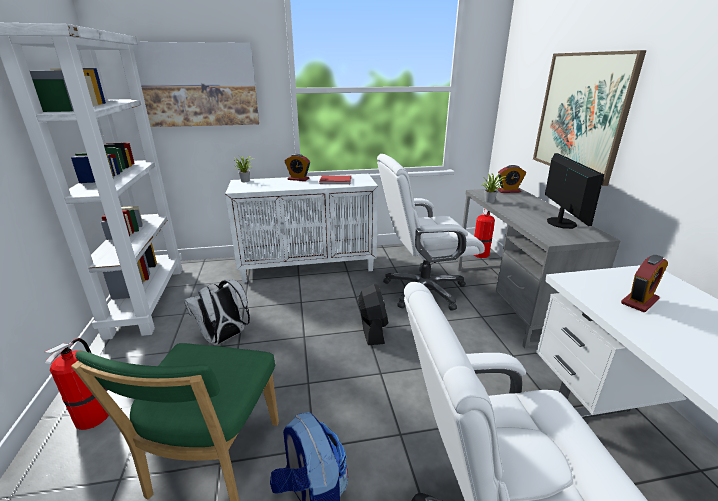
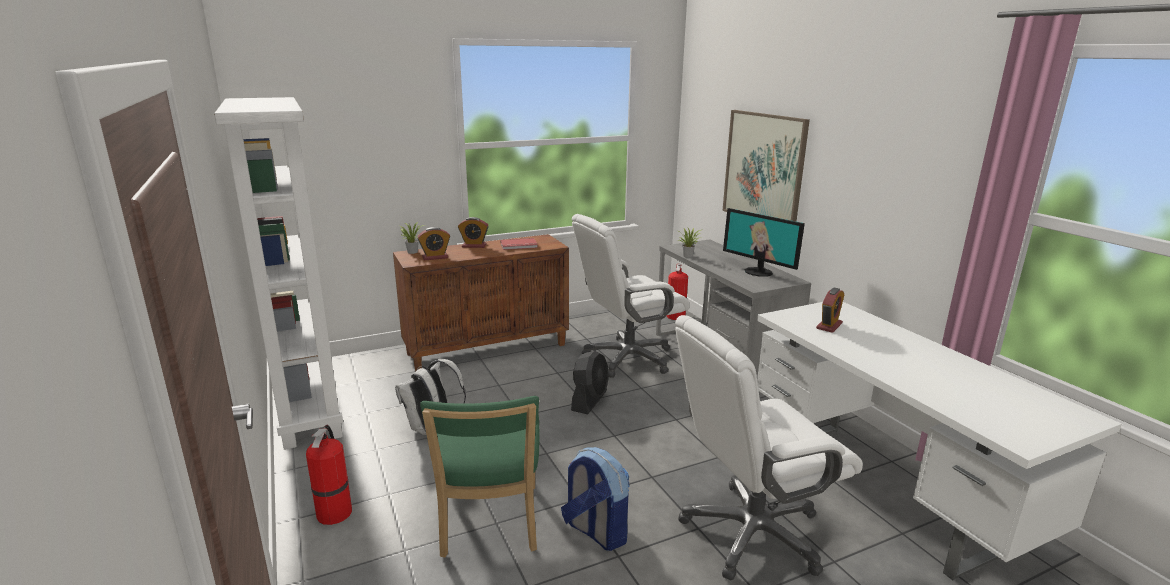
camera: 15 degrees left, 5 degrees down
picture [132,42,259,127] -> none
white cabinet [225,174,378,283] -> brown cabinet [393,234,569,372]
black fan [358,284,388,345] -> black fan turned 45 degrees clockwise [571,351,609,414]
alarm clock [498,165,526,193] -> alarm clock moved to [417,227,450,260]
monitor [545,153,604,229] -> monitor turned 150 degrees clockwise [723,208,805,277]

